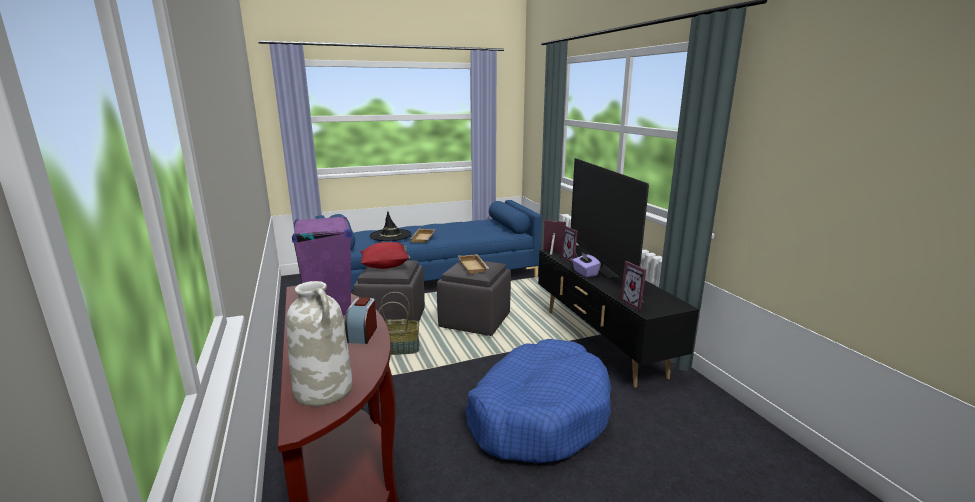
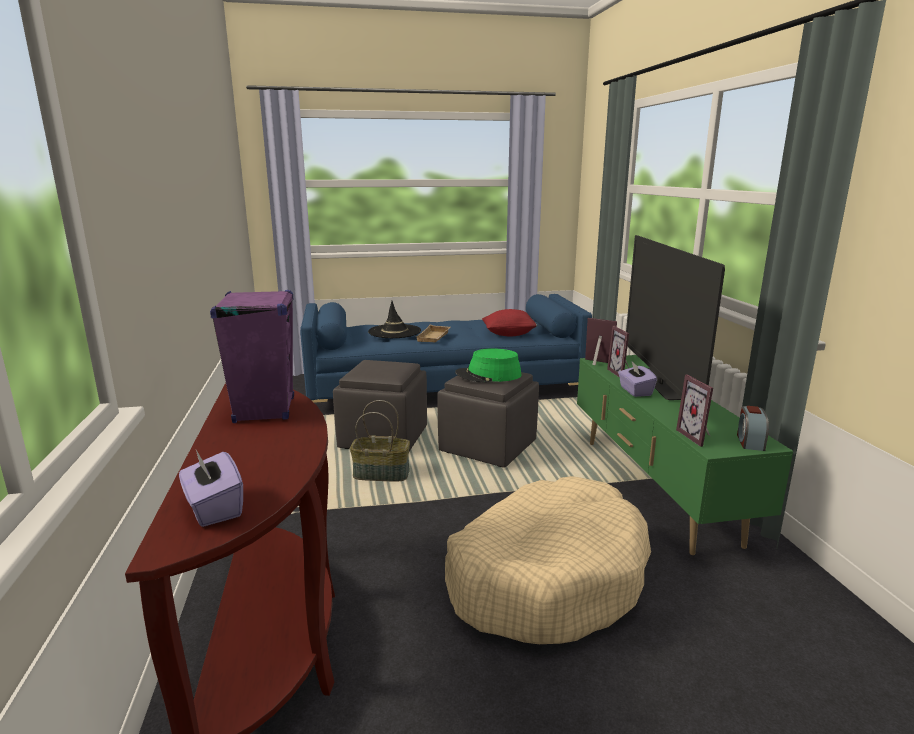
camera: 10 degrees right, 0 degrees up
white vase [286,281,353,406] -> purple tissue box [179,450,243,527]
alarm clock [345,298,377,344] -> alarm clock moved to [737,406,769,451]
red pillow [360,242,410,269] -> red pillow moved to [482,309,538,336]
beige tray [458,254,489,274] -> green hat [455,348,521,383]
blue dog bed [466,339,611,463] -> beige dog bed [445,476,651,644]
black tv stand [538,245,699,388] -> green tv stand [577,355,793,555]

